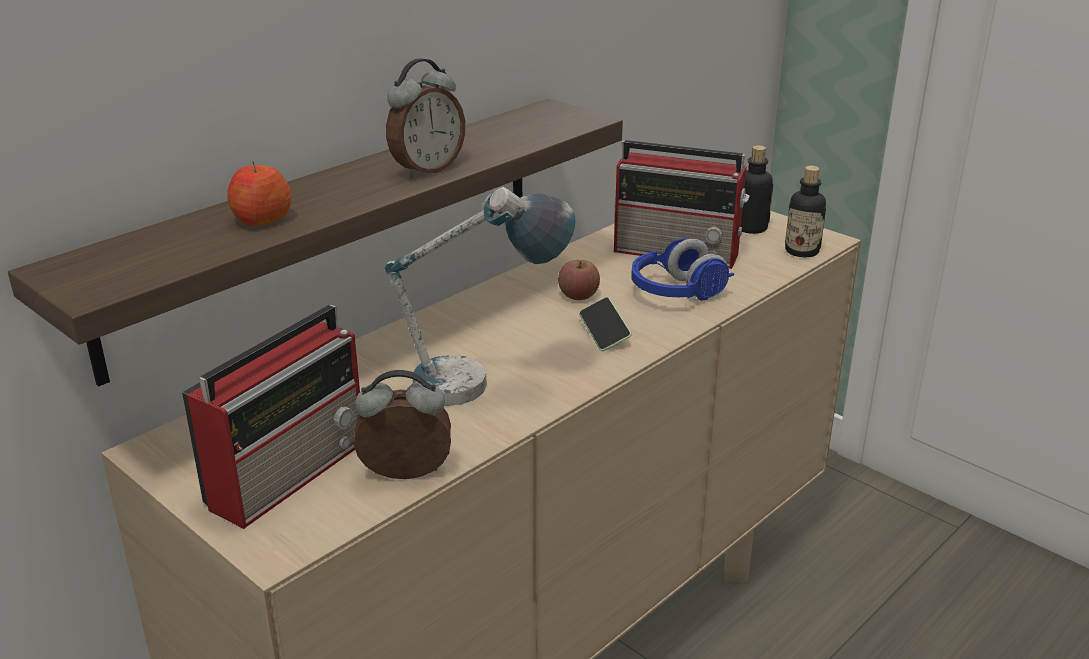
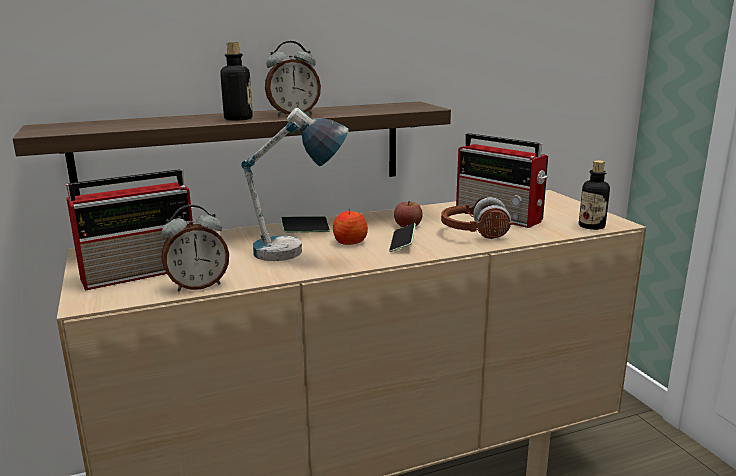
camera: 25 degrees right, 10 degrees down
apple [227,161,291,226] -> apple moved to [333,208,368,245]
alarm clock [354,370,451,479] -> alarm clock turned 135 degrees clockwise [162,205,229,291]
blue headphones [631,238,734,301] -> brown headphones [441,197,514,239]
bottle [741,145,773,234] -> bottle moved to [220,42,253,120]
none -> phone [281,216,330,233]

